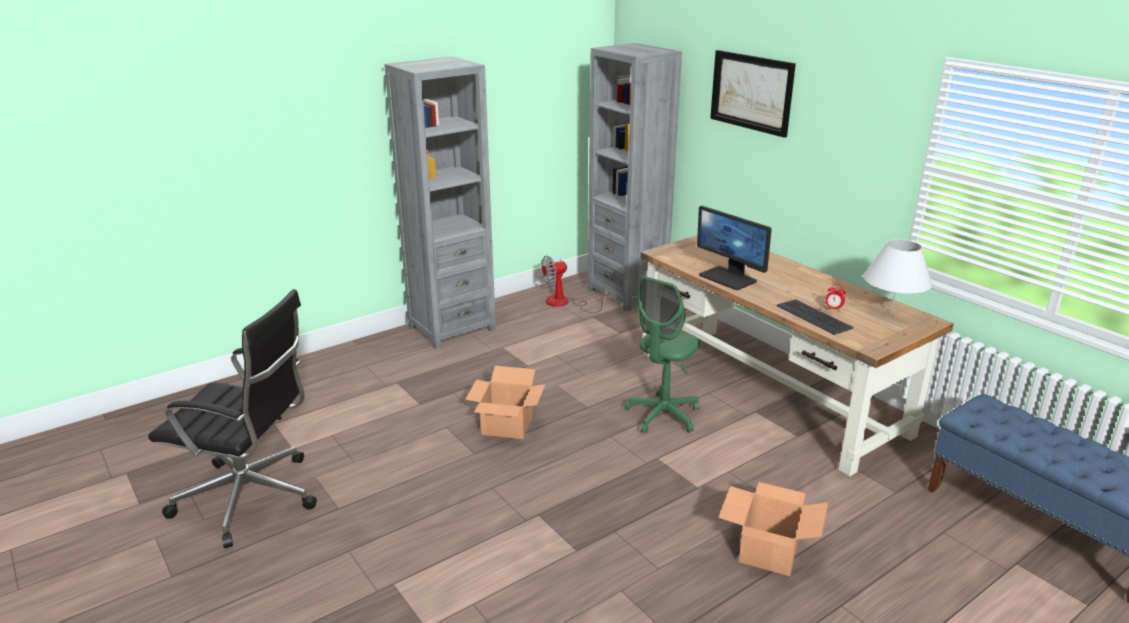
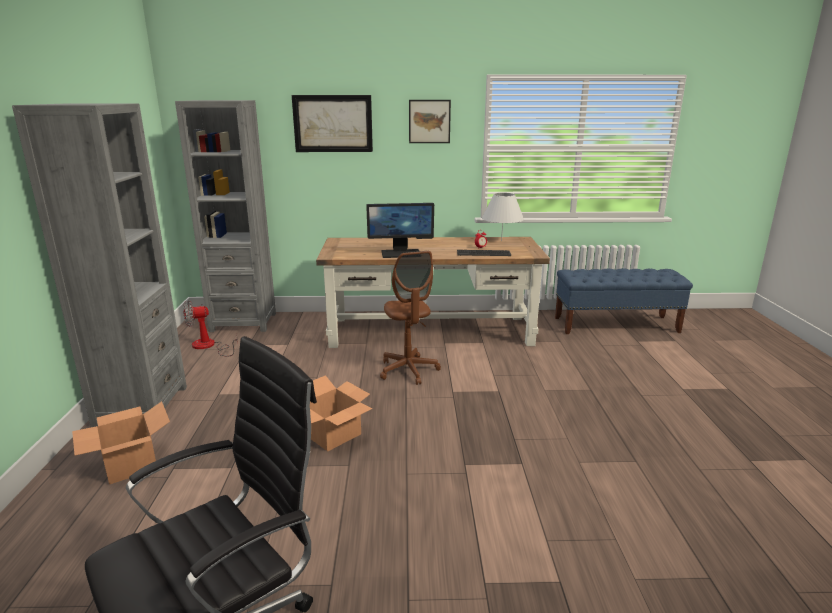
camera: 55 degrees left, 5 degrees down
fan [540,256,608,313] -> fan turned 60 degrees clockwise [183,300,238,356]
green office chair [625,276,699,434] -> brown office chair [380,251,441,385]
cardboard box [718,482,828,576] -> cardboard box moved to [72,401,170,484]
none -> picture [409,100,451,143]

